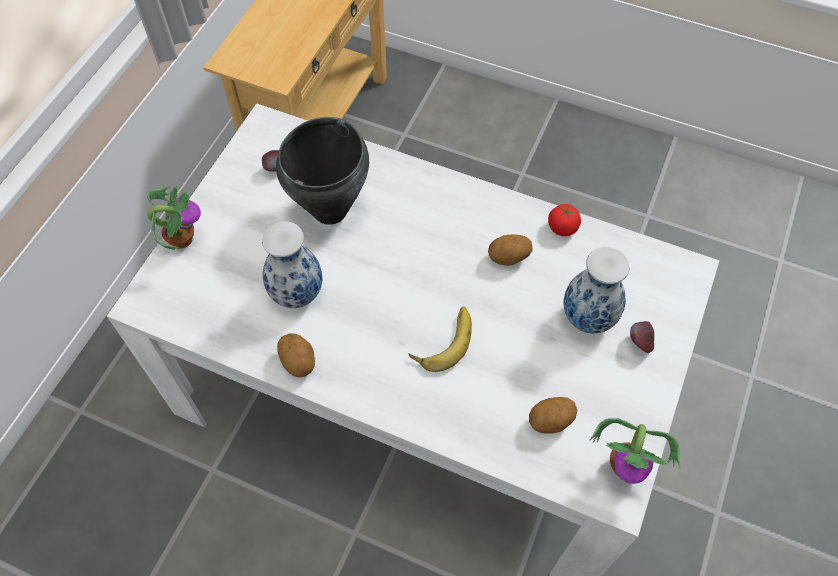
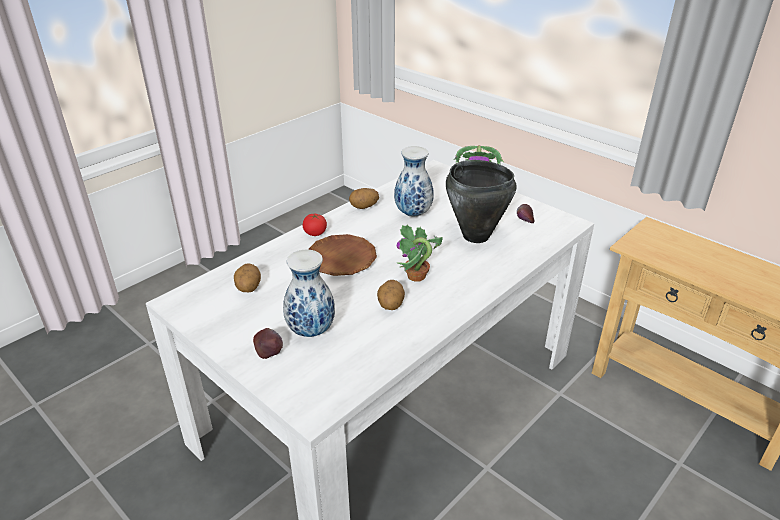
camera: 110 degrees right, 25 degrees down
banana [409,306,472,372] -> brown plate [308,234,377,276]
tomato [548,204,581,236] -> tomato moved to [303,214,327,236]
potted plant [589,418,680,484] -> potted plant moved to [397,225,443,282]

